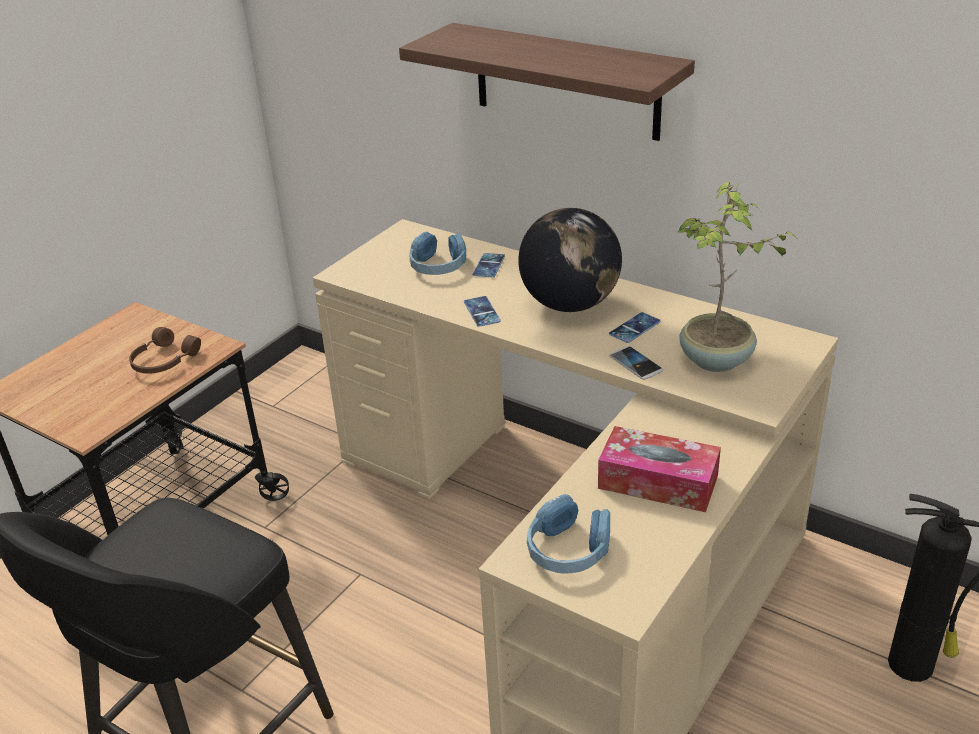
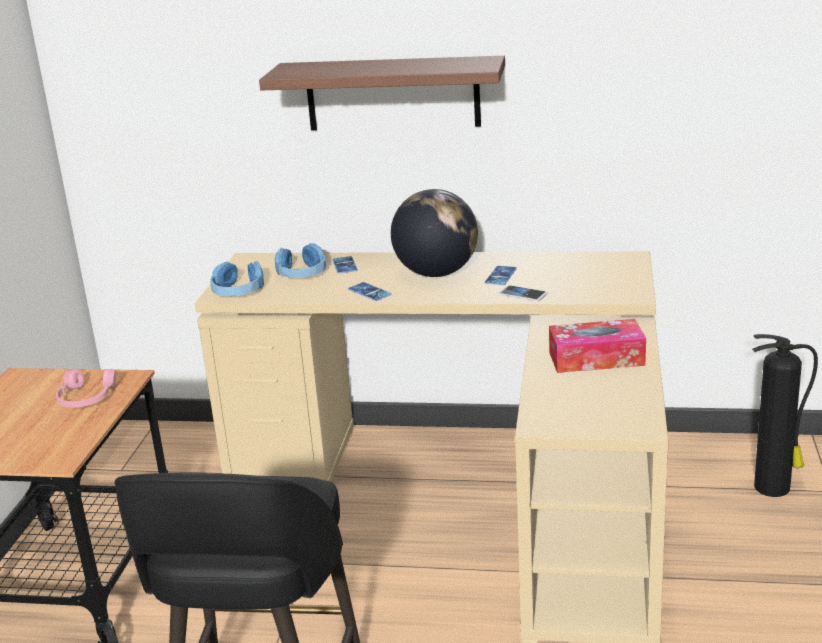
camera: 25 degrees left, 10 degrees down
brown headphones [129,327,201,374] -> pink headphones [56,369,116,408]
blue headphones [527,494,610,574] -> blue headphones moved to [210,261,264,296]
potted plant [677,182,799,372] -> none

